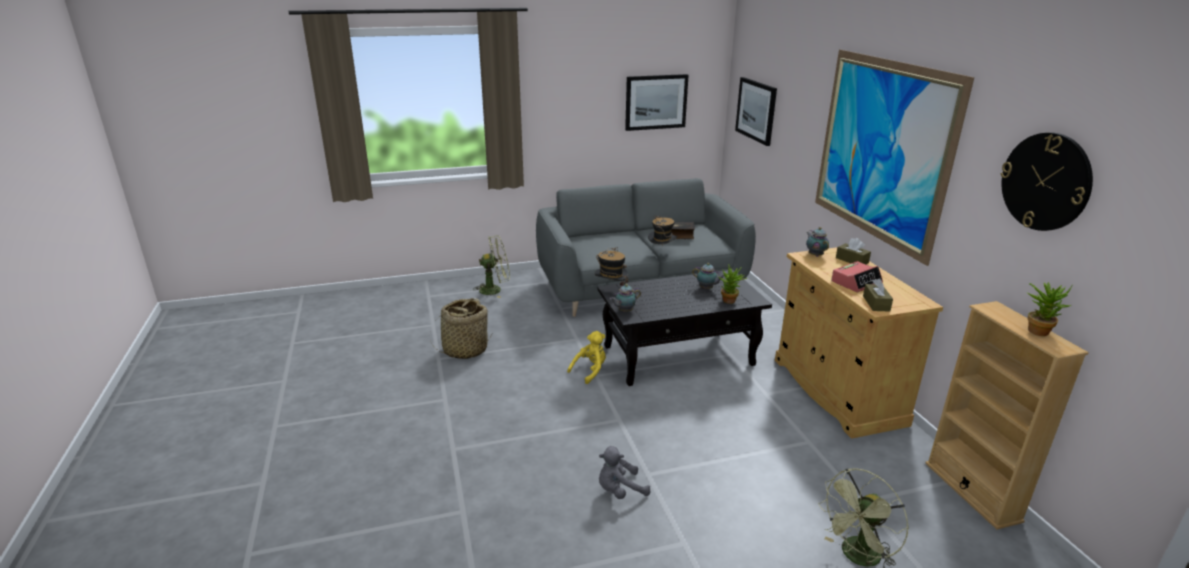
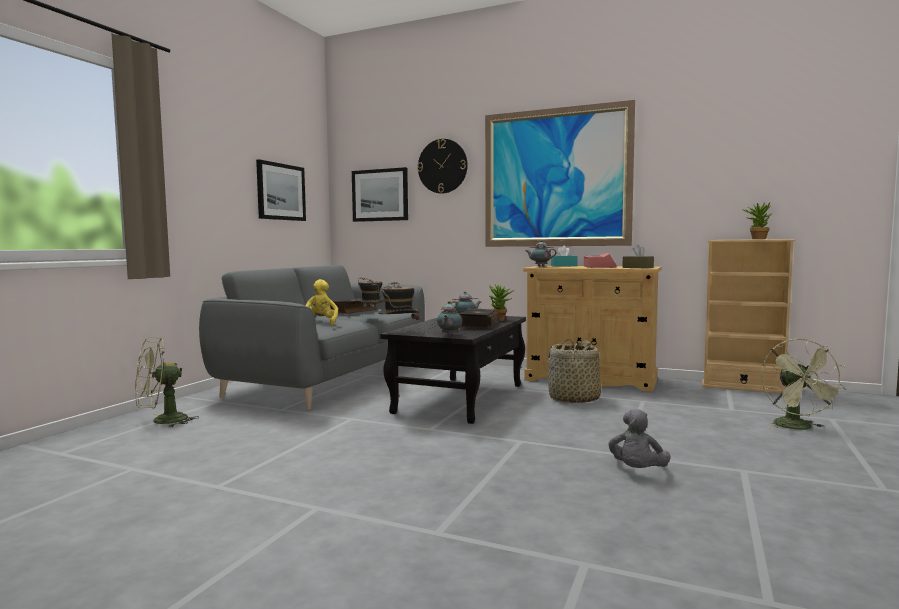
camera: 50 degrees left, 20 degrees down
basket [431,298,490,359] -> basket moved to [548,339,601,403]
green fan [473,235,510,298] -> green fan turned 150 degrees counterclockwise [135,337,199,427]
yellow plush toy [567,331,606,384] -> yellow plush toy moved to [306,279,338,326]
brown tissue box [836,238,871,264] -> turquoise tissue box [551,246,578,267]
wall clock [1001,132,1093,231] -> wall clock moved to [417,139,468,194]
none -> book [459,308,498,329]

